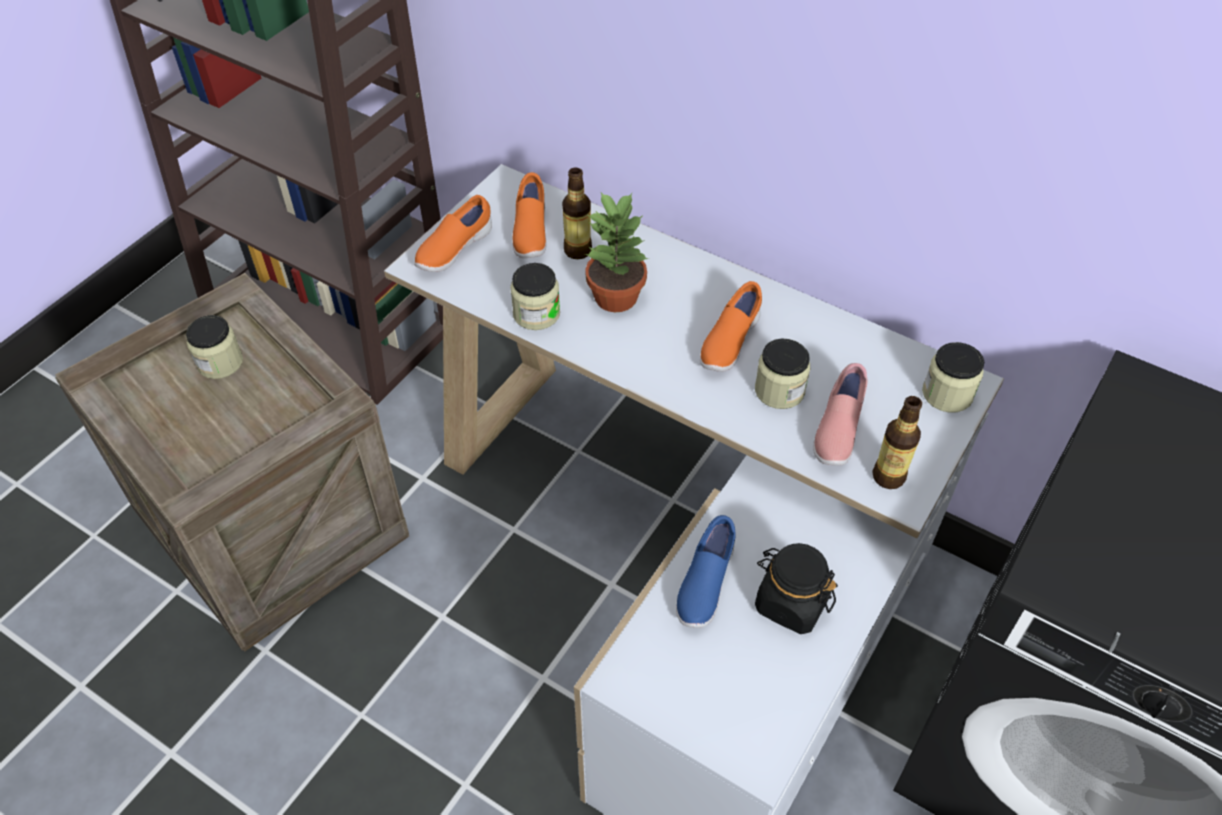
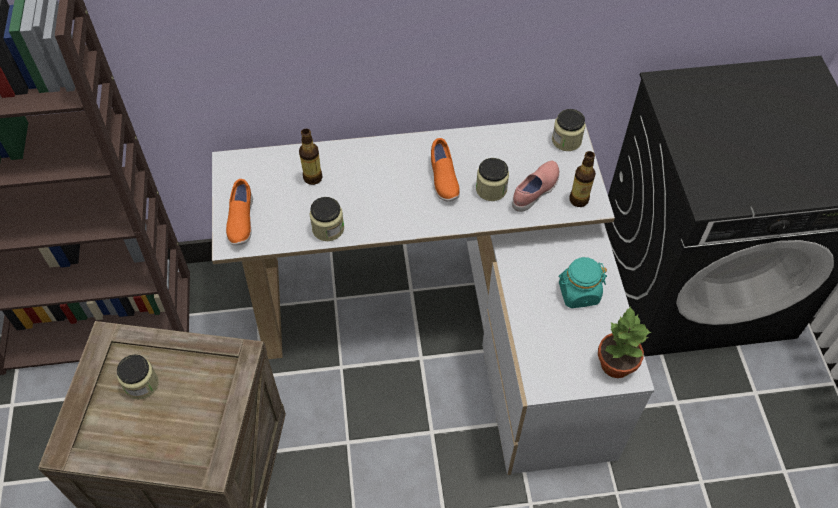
camera: 40 degrees left, 5 degrees up
orange shoe [513,172,547,259] -> none
potted plant [585,192,649,312] -> potted plant moved to [598,305,651,378]
blue shoe [676,515,736,628] -> none
black jar [755,543,838,634] -> turquoise jar [558,257,607,308]
pink shoe [813,363,867,466] -> pink shoe turned 120 degrees counterclockwise [512,161,559,212]

